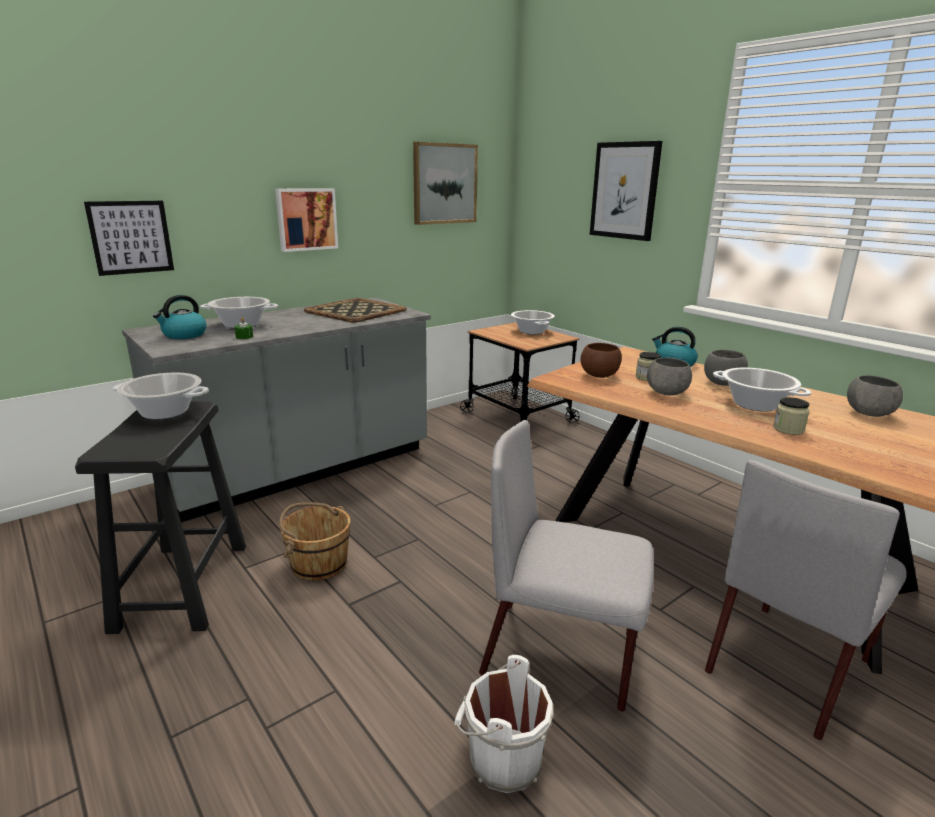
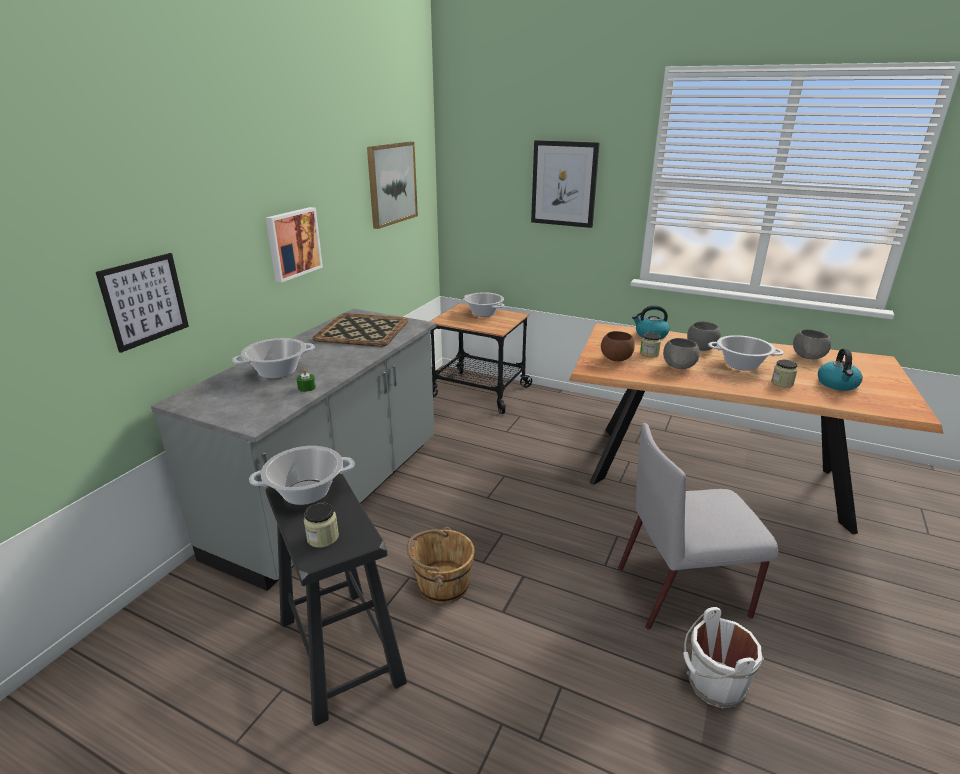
camera: 25 degrees left, 5 degrees up
kettle [153,295,206,339] -> kettle moved to [818,348,863,391]
grey chair [705,460,907,740] -> none
none -> jar [304,502,339,548]

